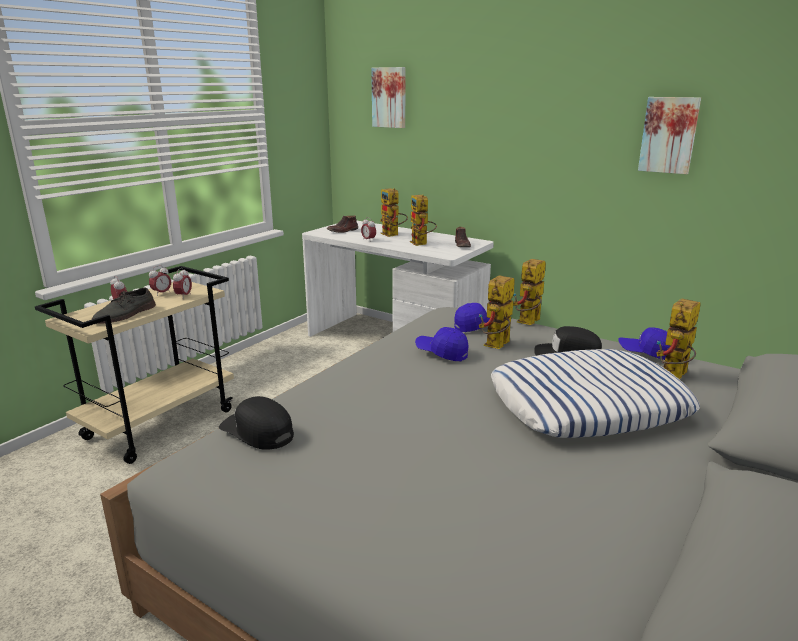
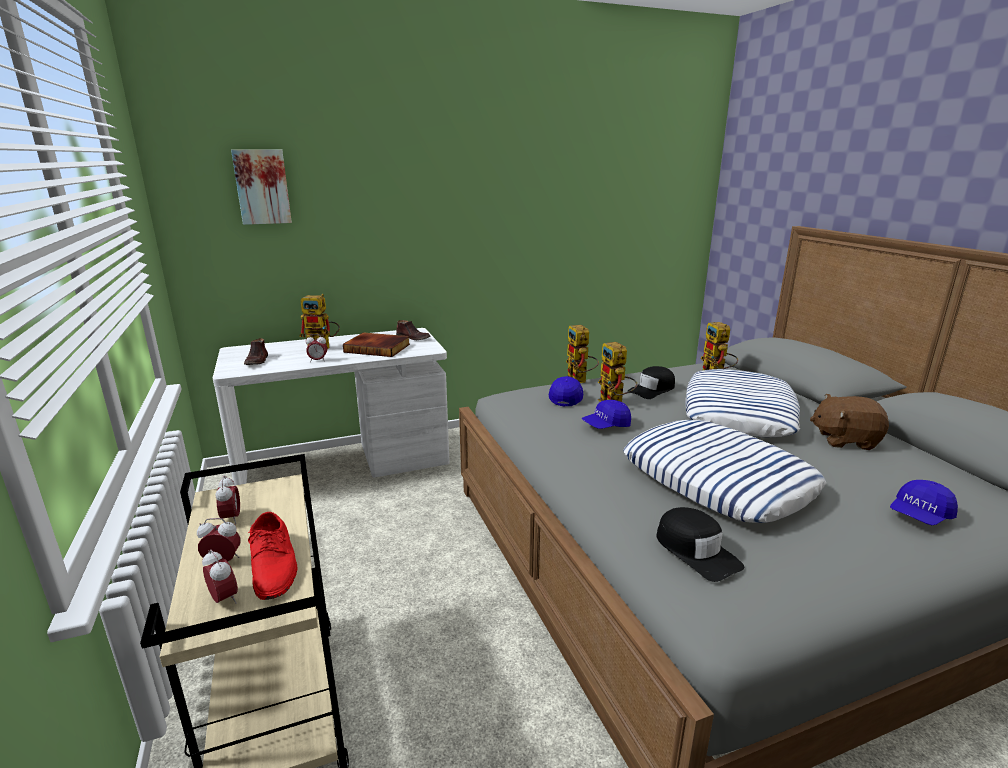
camera: 55 degrees left, 0 degrees up
grey shoe [91,288,156,323] -> red shoe [248,512,298,600]
alarm clock [173,268,192,299] -> alarm clock moved to [202,550,238,604]
black cap [219,396,294,450] -> black cap turned 105 degrees counterclockwise [657,507,744,582]
toy robot [410,195,437,246] -> book [343,332,410,357]
blue cap [618,327,670,360] -> blue cap moved to [890,480,958,525]
picture [638,97,701,174] -> none
none -> pillow [624,420,826,523]
none -> brown plush toy [810,394,889,450]

